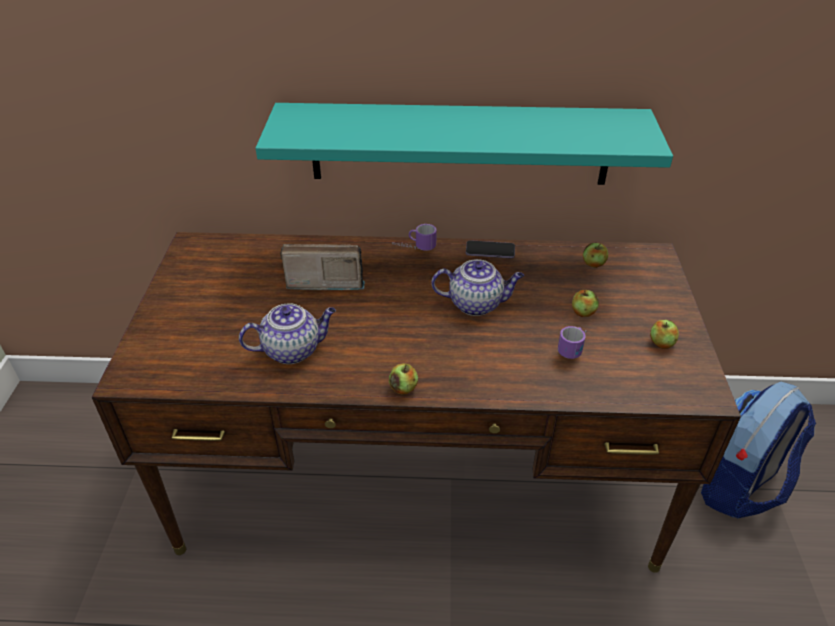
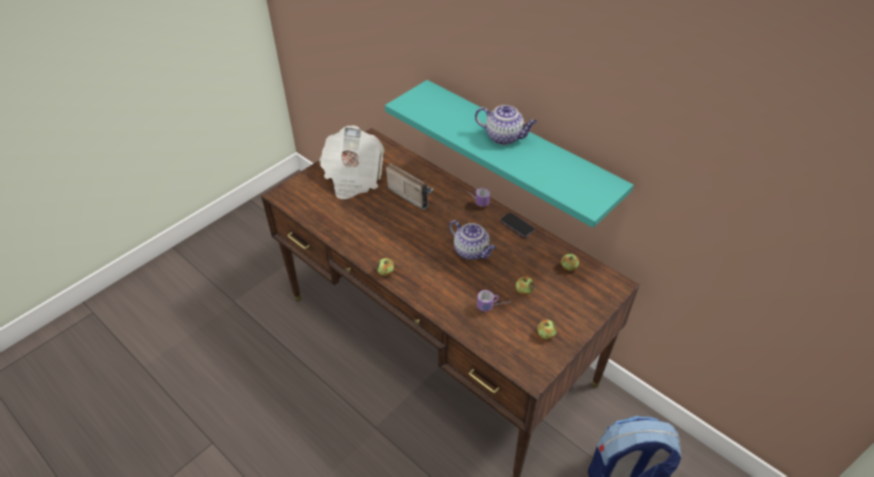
camera: 40 degrees right, 5 degrees up
teapot [239,303,336,364] -> teapot moved to [475,105,537,145]
none -> newspaper [319,125,384,200]

